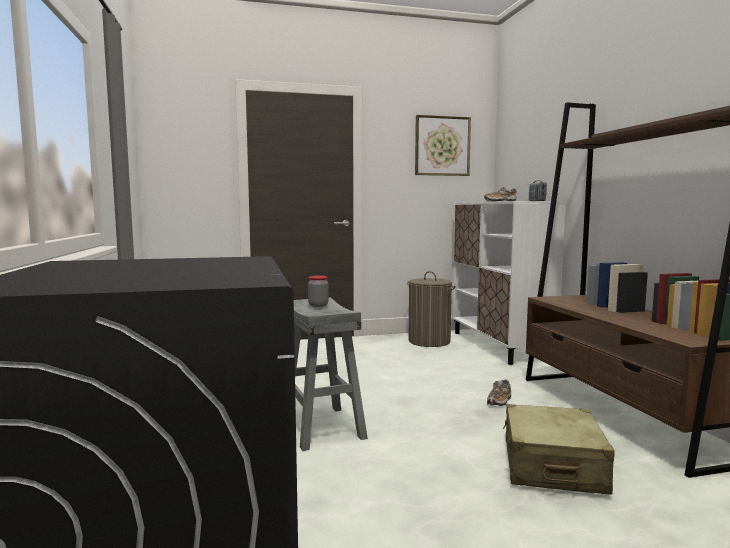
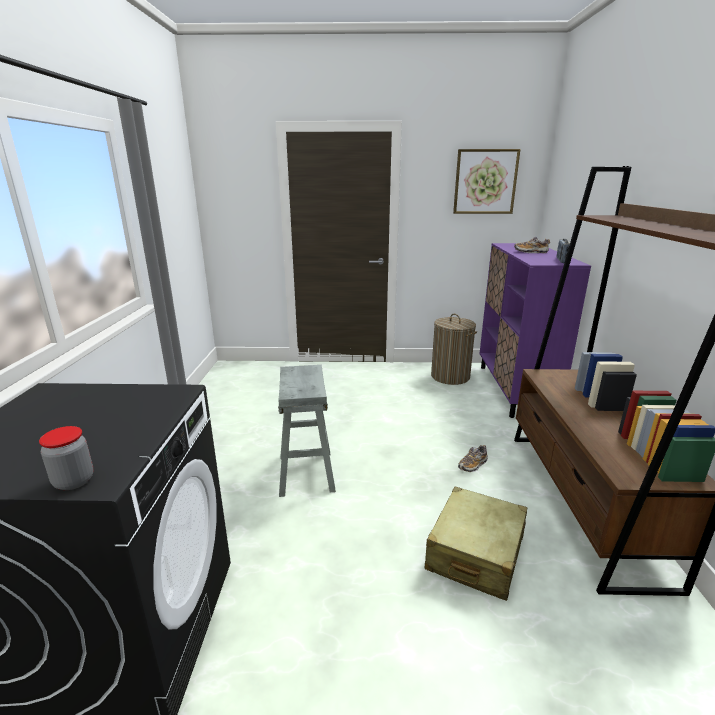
camera: 15 degrees right, 15 degrees up
jar [308,276,329,307] -> jar moved to [39,426,93,490]
white cabinet [452,201,566,365] -> purple cabinet [480,243,591,418]

